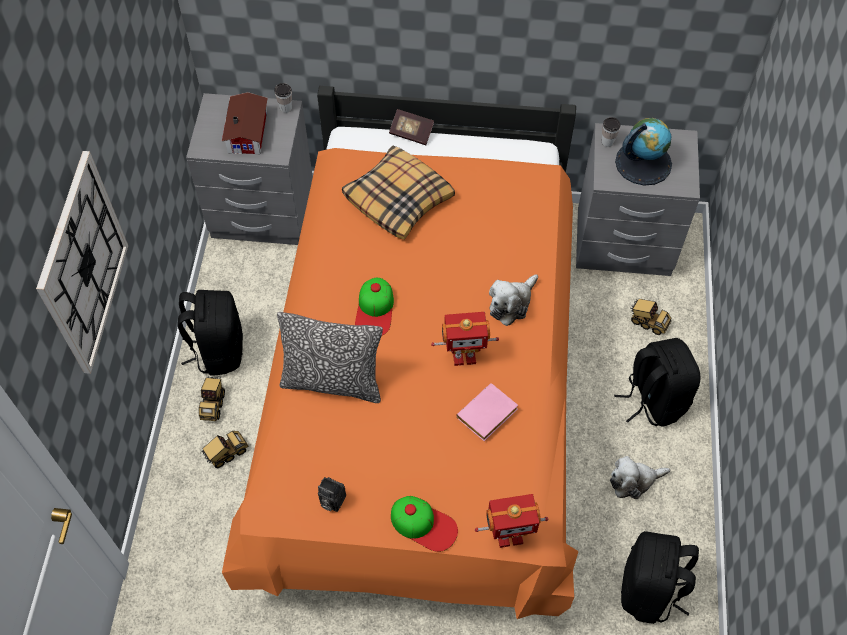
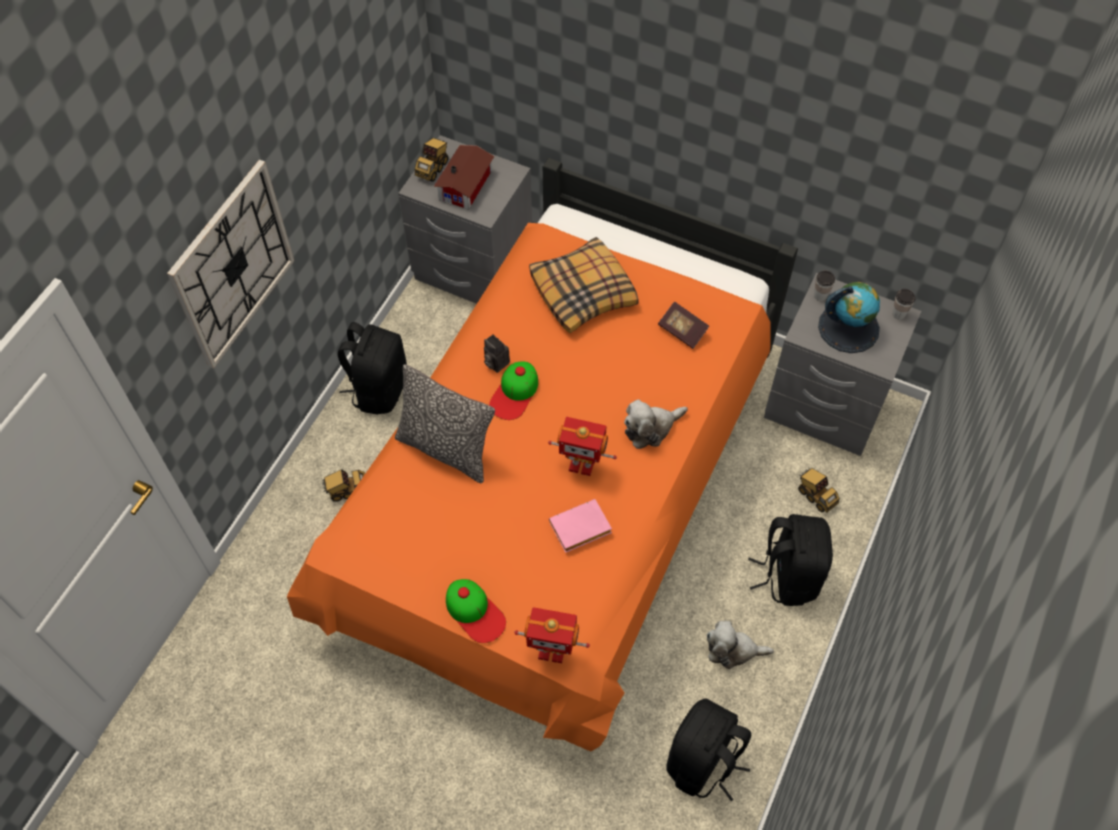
camera: 20 degrees right, 0 degrees up
toy truck [199,376,225,421] -> toy truck moved to [415,138,448,182]
cup [274,83,292,113] -> cup moved to [892,289,916,320]
camera [318,477,346,512] -> camera moved to [484,334,510,373]
book [389,109,434,145] -> book moved to [658,301,709,349]

